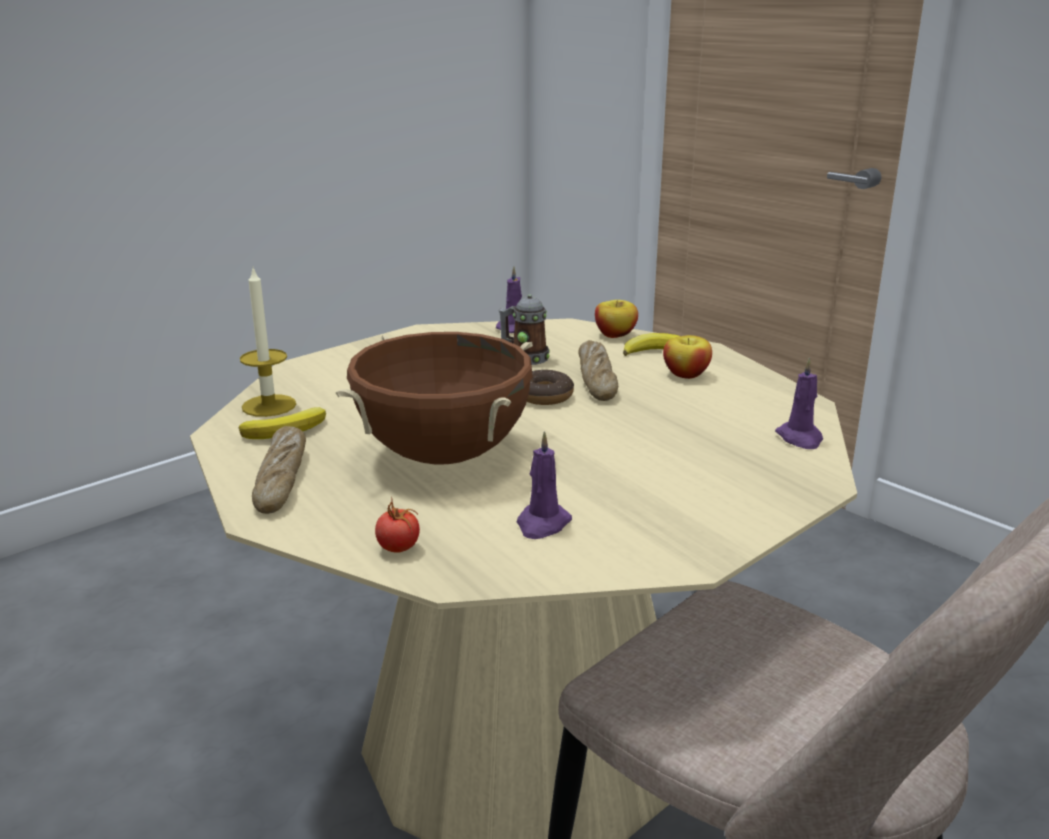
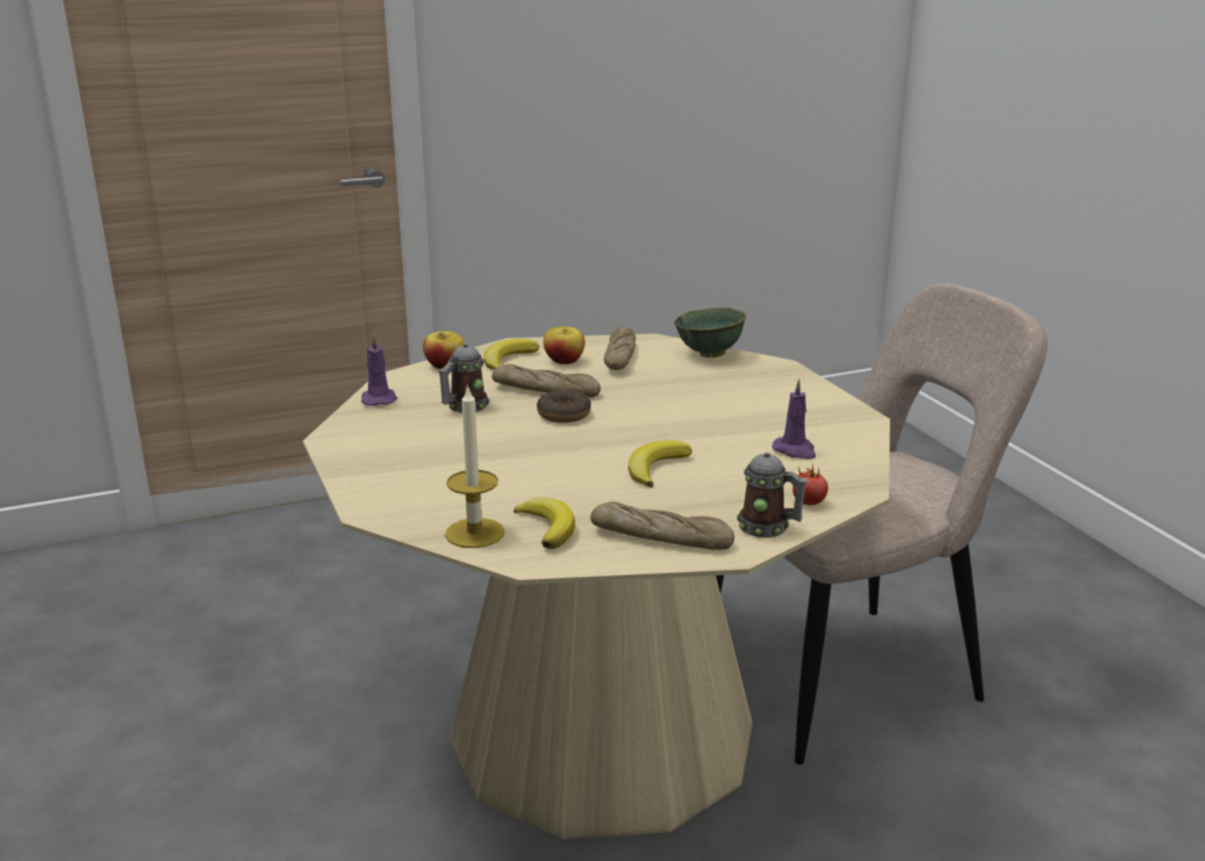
camera: 70 degrees left, 0 degrees up
brown cooking pot [336,332,533,464] -> banana [628,440,692,487]
purple candle [775,357,823,449] -> green bowl [674,308,746,358]
none -> bread [604,326,636,370]
none -> mug [737,452,808,538]

